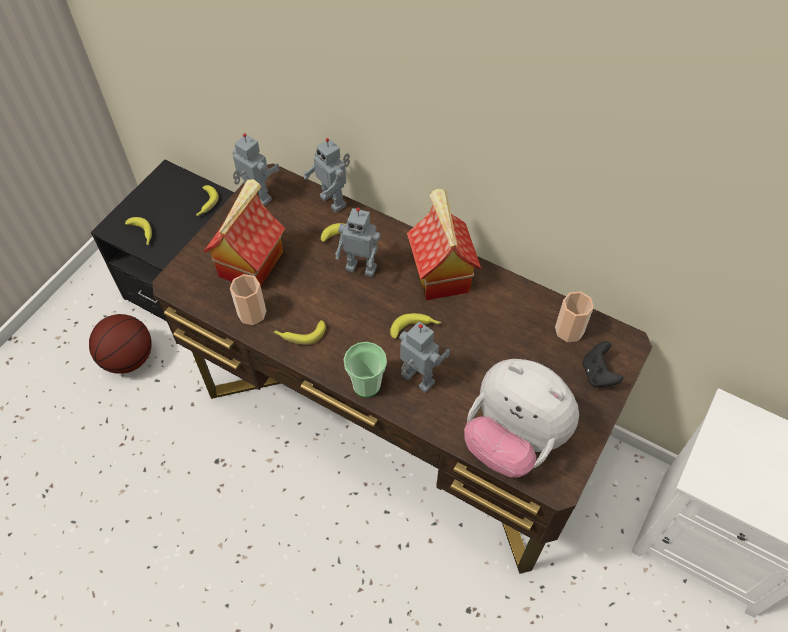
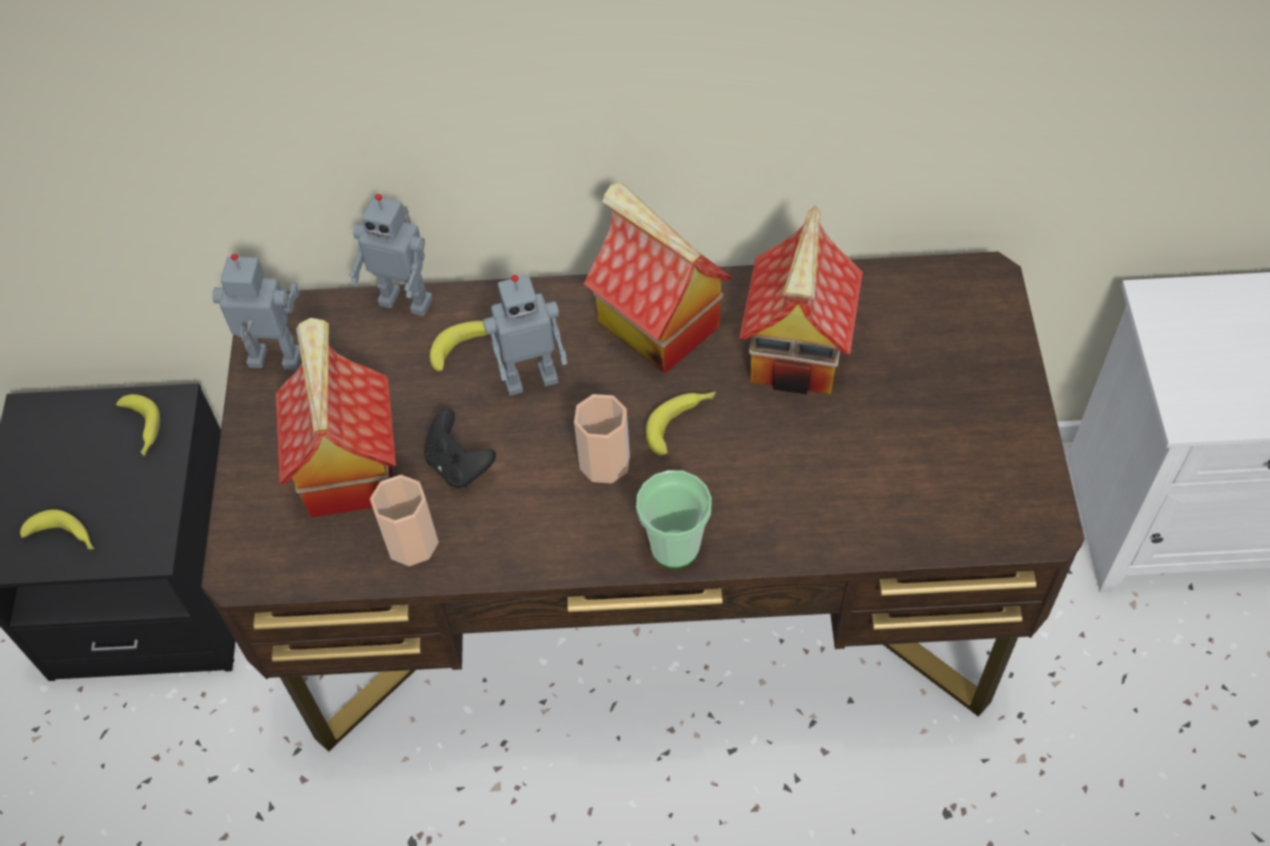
camera: 30 degrees left, 0 degrees up
basketball [89,314,152,374] -> none
banana [273,320,326,345] -> none
toy robot [399,321,450,393] -> none
plush toy [464,359,579,478] -> none
cup [555,291,594,342] -> cup moved to [574,394,630,483]
black game controller [583,341,623,387] -> black game controller moved to [424,409,496,488]
none -> toy house [739,205,863,395]

